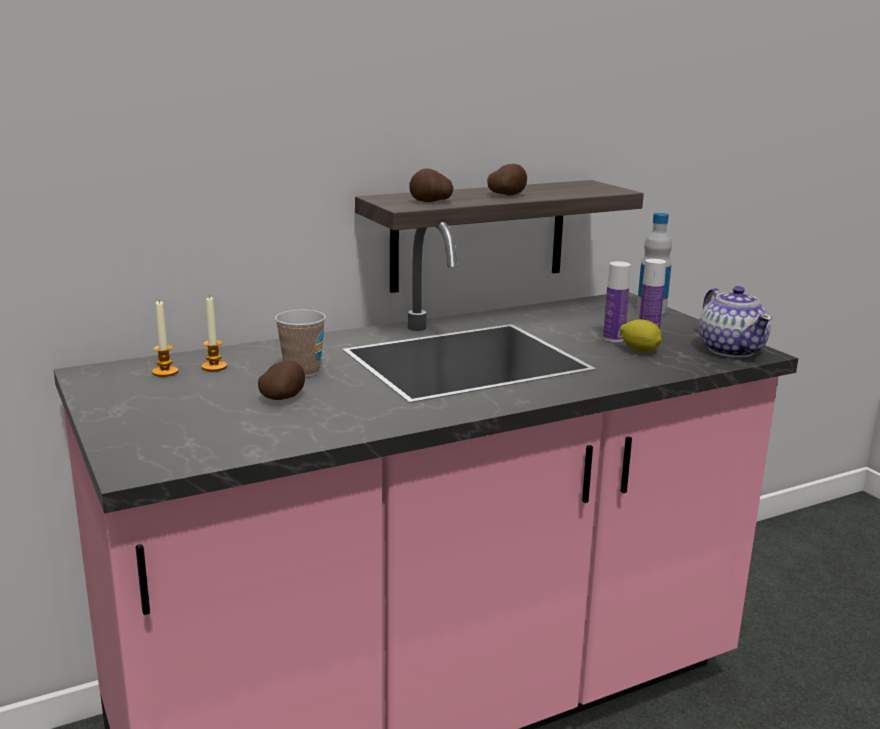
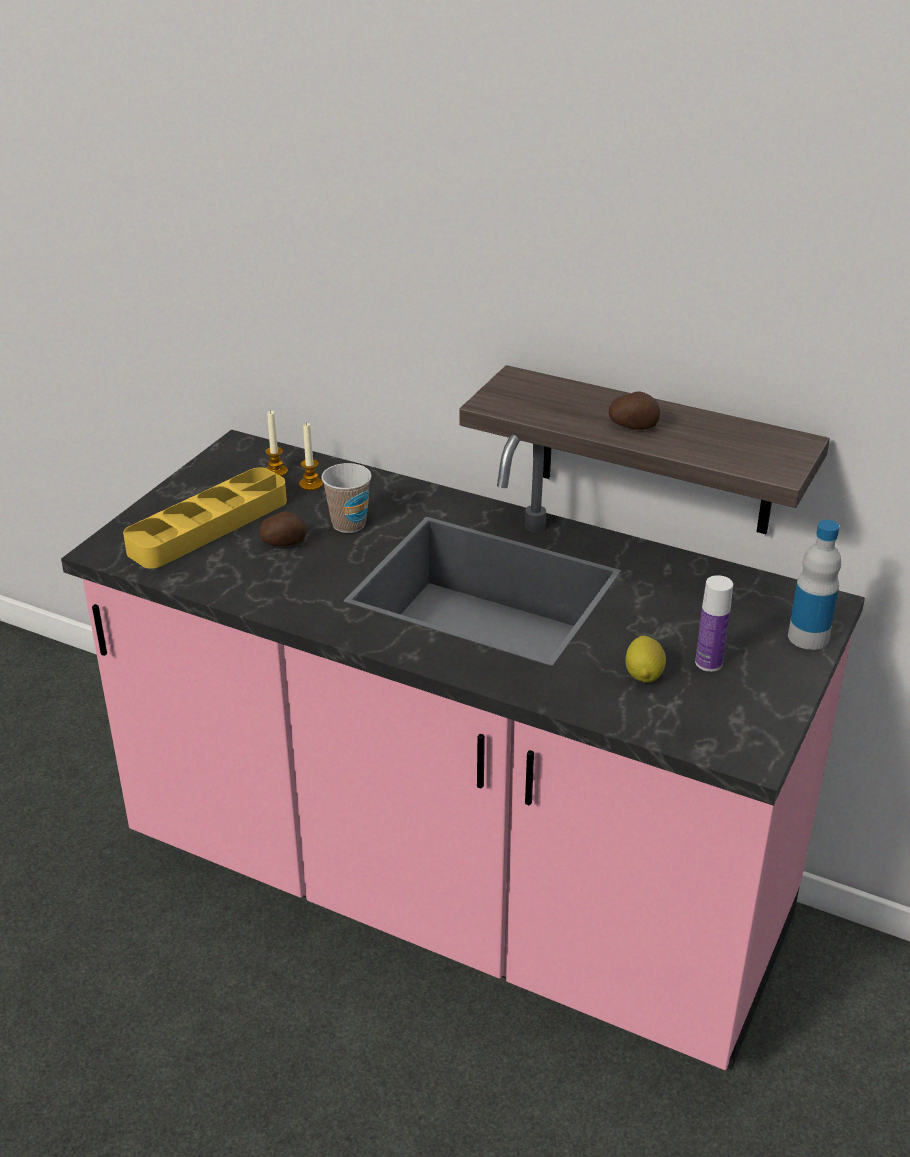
camera: 55 degrees right, 15 degrees up
potato [409,168,453,202] -> none
bottle [603,261,631,342] -> none
teapot [699,286,772,358] -> none
none -> yellow tray [123,468,287,569]

